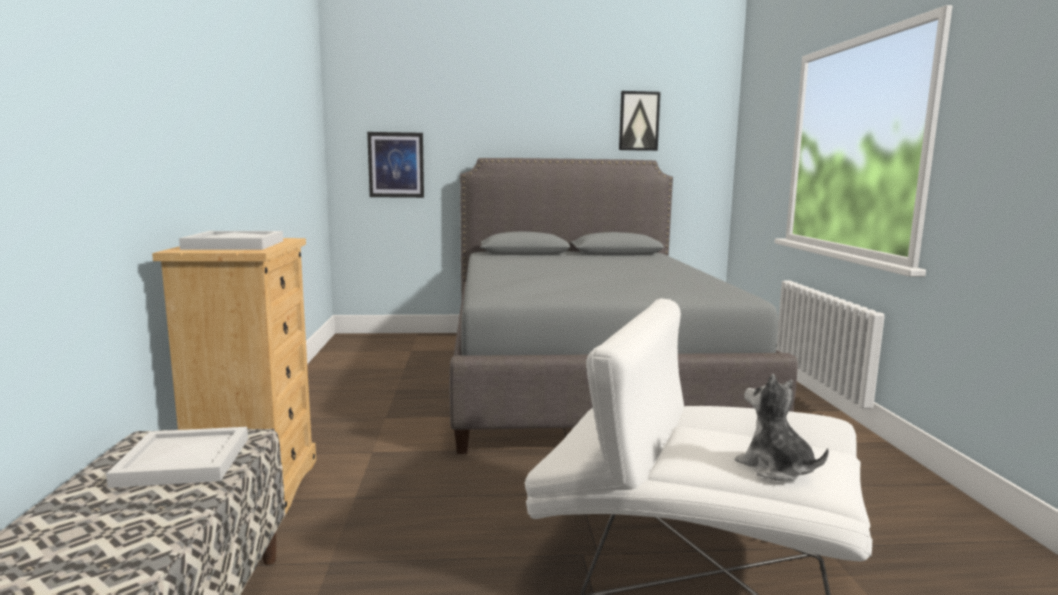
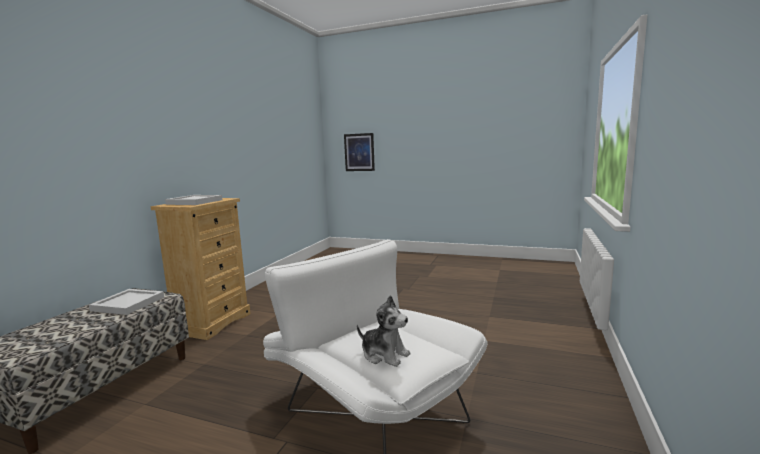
camera: 25 degrees right, 0 degrees up
grey bed [450,158,798,454] -> none
picture [619,91,661,151] -> none
plush toy [735,374,829,481] -> plush toy turned 135 degrees clockwise [357,295,410,367]

